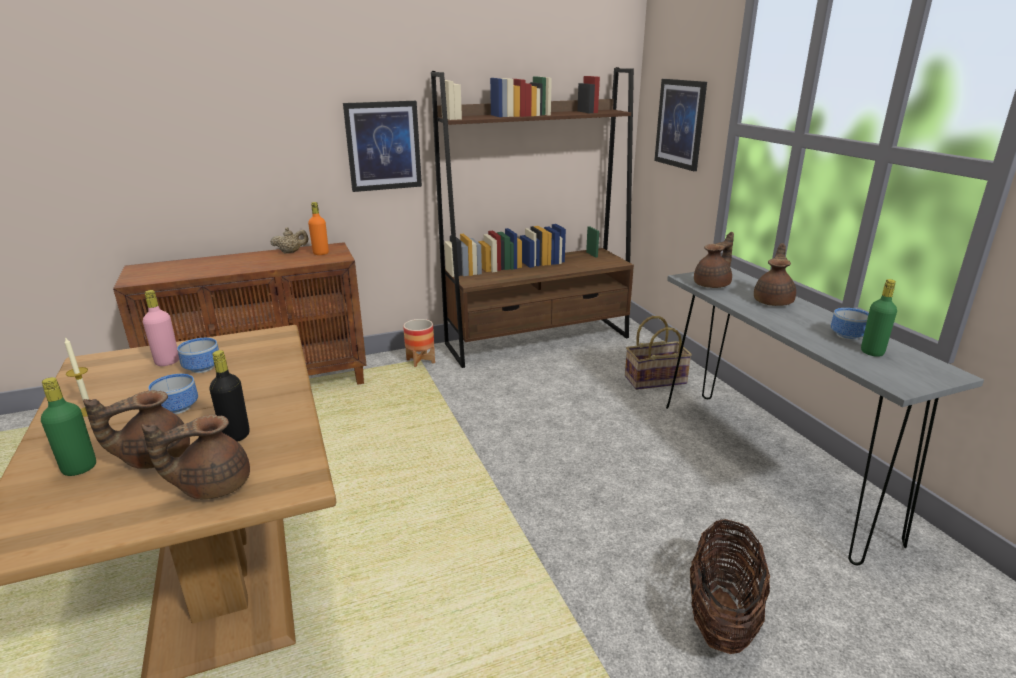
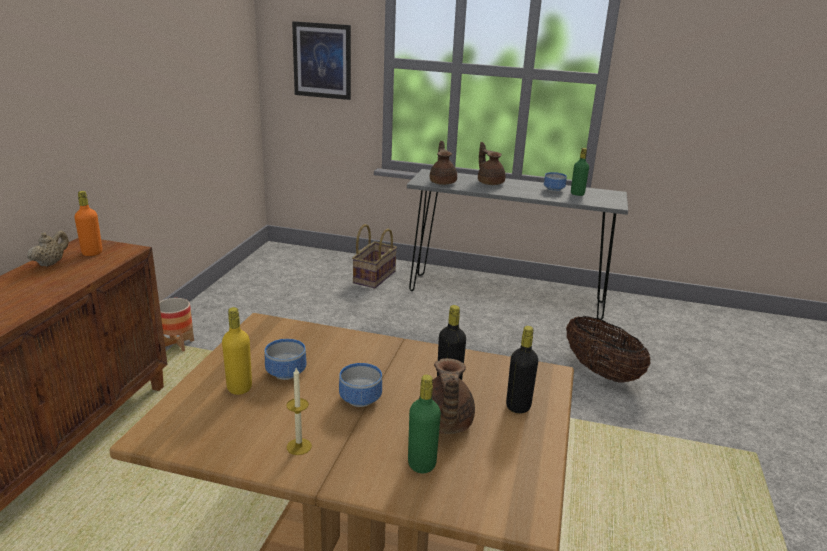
camera: 55 degrees left, 0 degrees up
brown teapot [142,414,250,499] -> black bottle [506,326,538,414]
pink bottle [143,290,179,366] -> yellow bottle [222,307,252,395]
picture [343,101,422,192] -> none
brown bookcase [431,67,634,368] -> none

